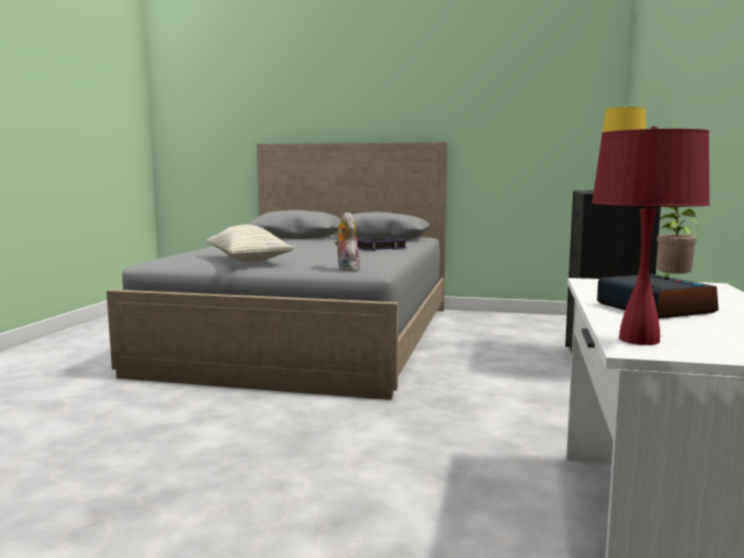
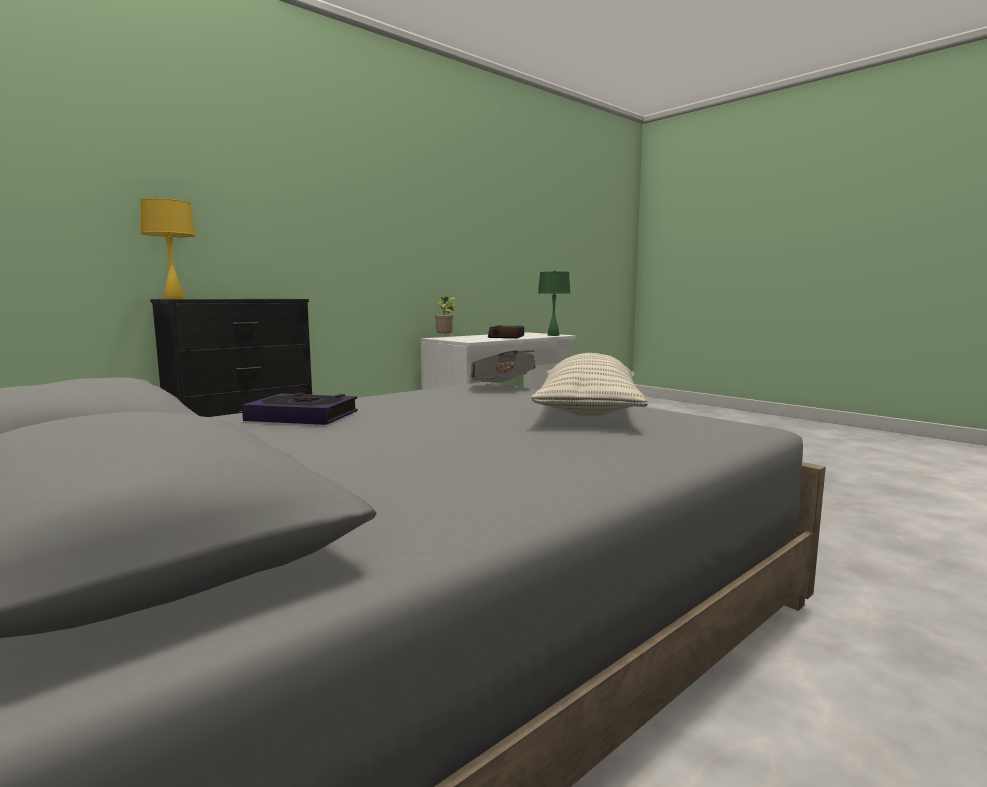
camera: 145 degrees left, 0 degrees up
plush toy [334,212,362,271] -> newspaper [471,350,536,383]
red table lamp [592,126,710,345] -> green table lamp [538,270,570,336]

